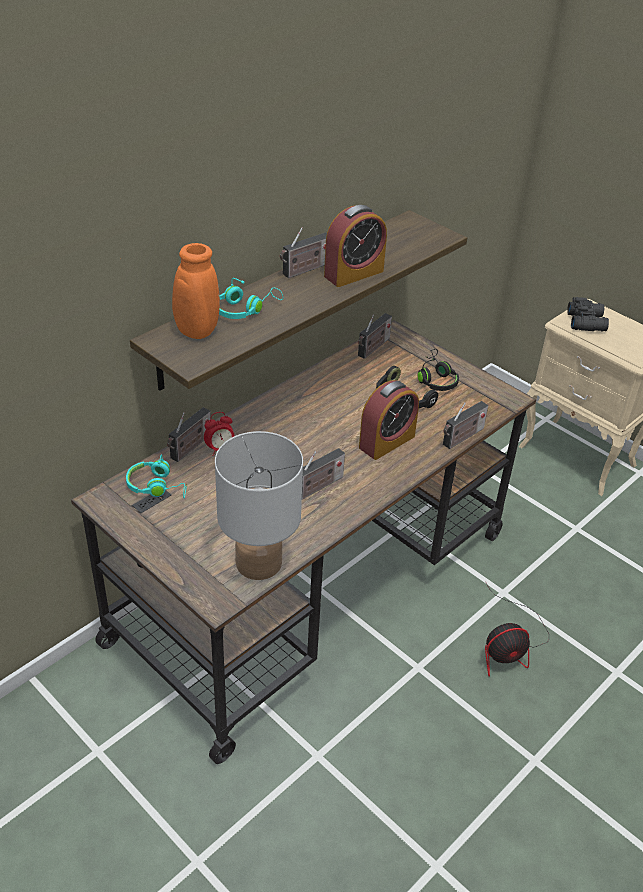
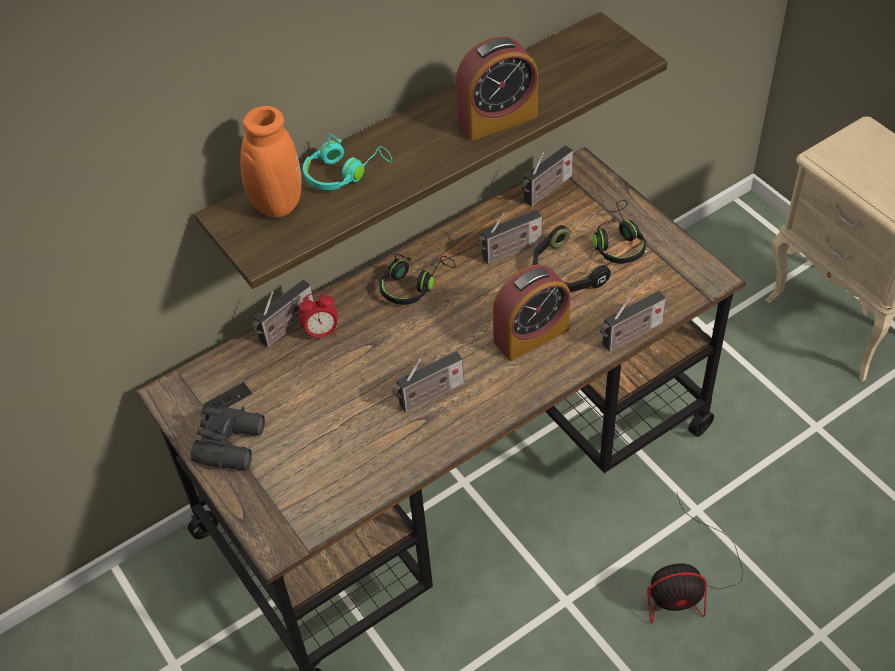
camera: 15 degrees right, 10 degrees up
turquoise headphones [126,454,187,498] -> none
grey table lamp [215,431,303,580] -> none
radio [280,227,327,278] -> radio moved to [477,209,542,264]
black binoculars [567,297,609,332] -> black binoculars moved to [191,406,265,471]
none -> black headphones [379,254,456,305]

